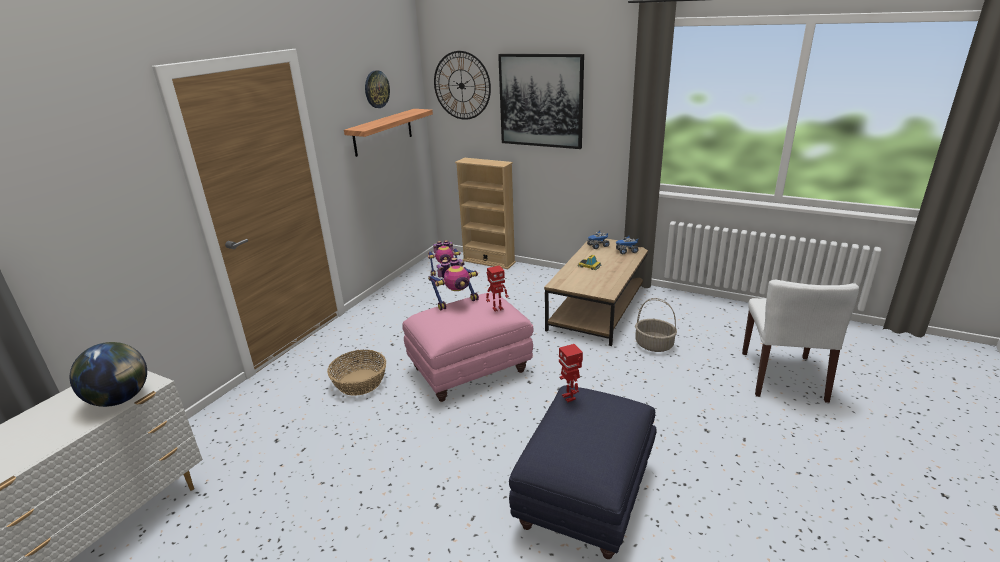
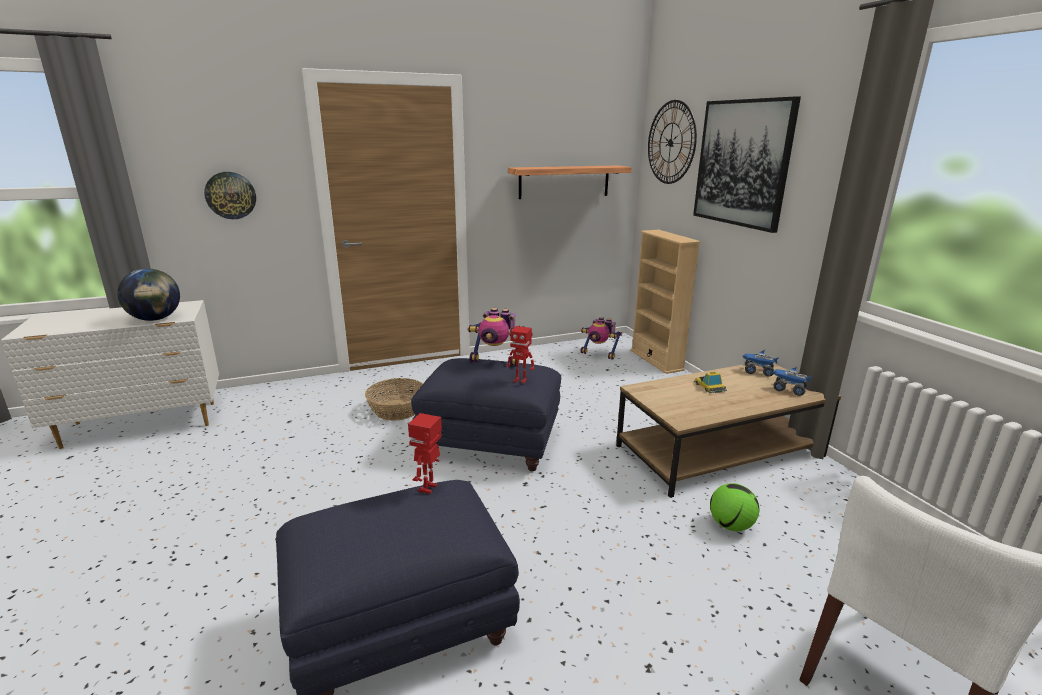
camera: 40 degrees right, 5 degrees down
wall clock [365,70,390,108] -> wall clock moved to [204,172,256,219]
pink ottoman [402,293,533,402] -> blue ottoman [411,358,561,471]
basket [635,298,677,352] -> football [710,483,759,531]

